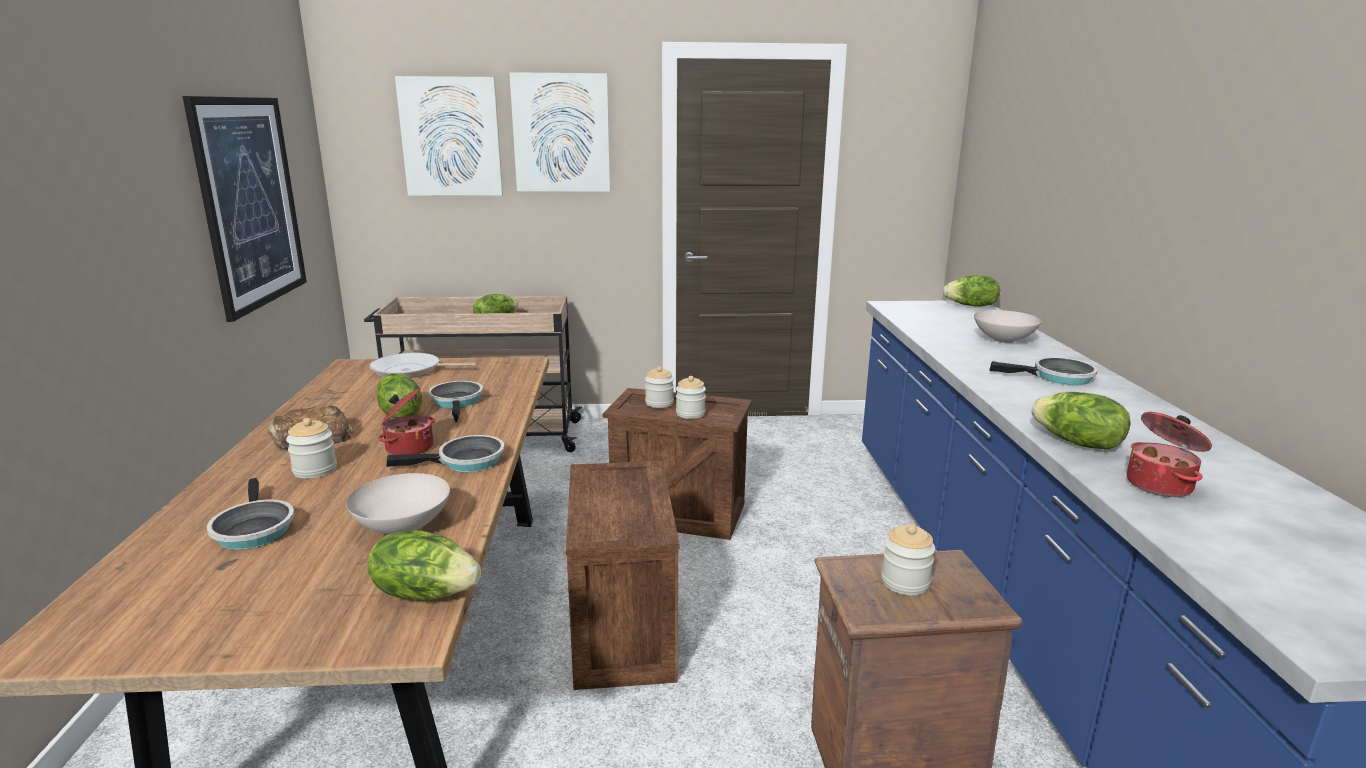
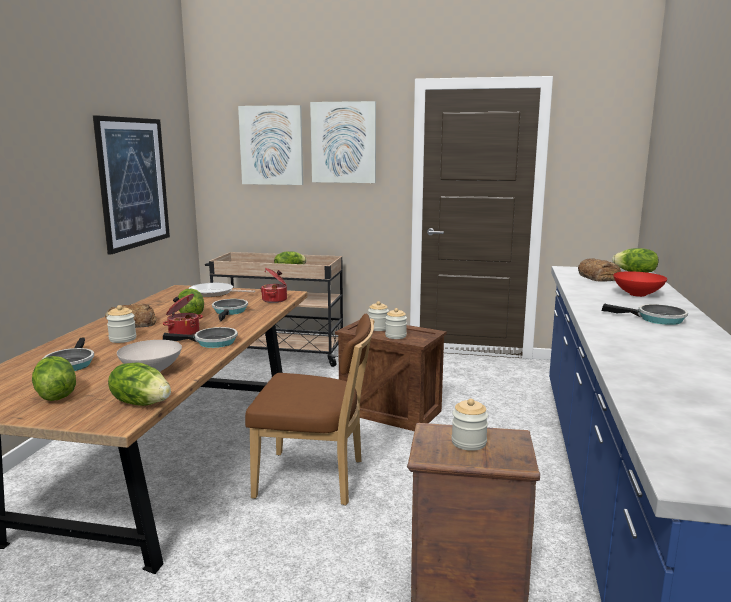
camera: 15 degrees right, 5 degrees down
crate [566,461,679,690] -> brown chair [245,314,375,505]
white bowl [974,310,1042,343] -> red bowl [613,271,667,297]
lettuce [1031,392,1130,449] -> lettuce moved to [32,356,76,401]
cooking pot [1127,412,1212,497] -> cooking pot moved to [261,268,287,303]
none -> bread [578,258,621,282]

